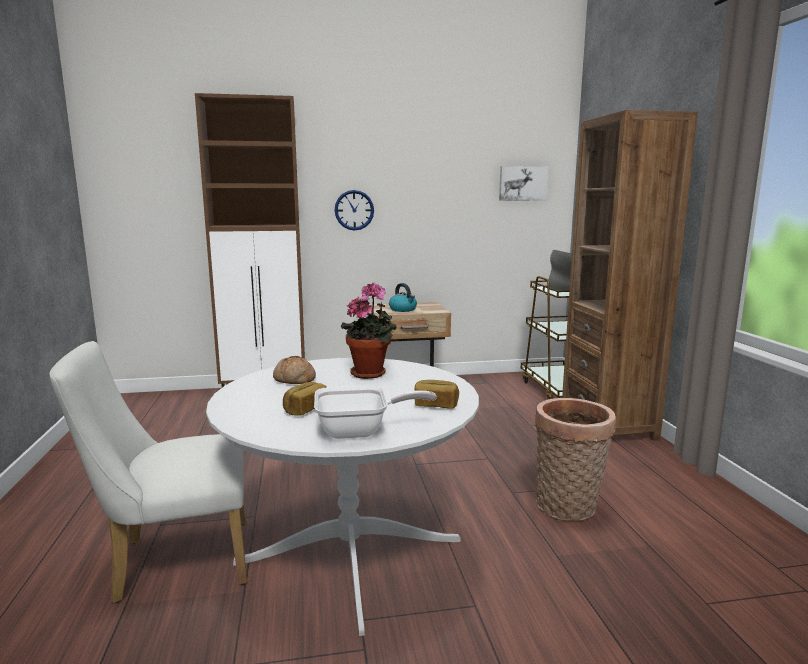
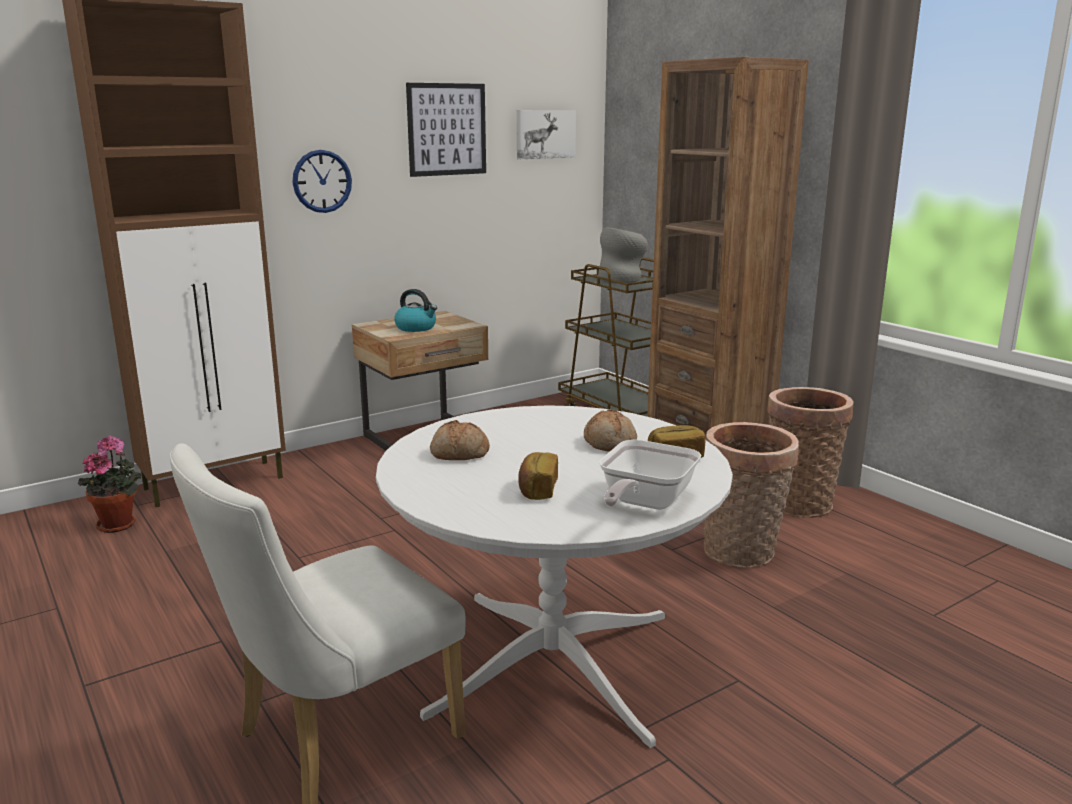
camera: 25 degrees left, 5 degrees up
frying pan [314,385,437,439] -> frying pan turned 150 degrees clockwise [599,440,701,510]
potted plant [341,282,397,379] -> potted plant moved to [78,435,141,533]
none -> picture [406,83,486,177]
none -> bread [584,410,637,451]
none -> basket [767,387,854,518]

